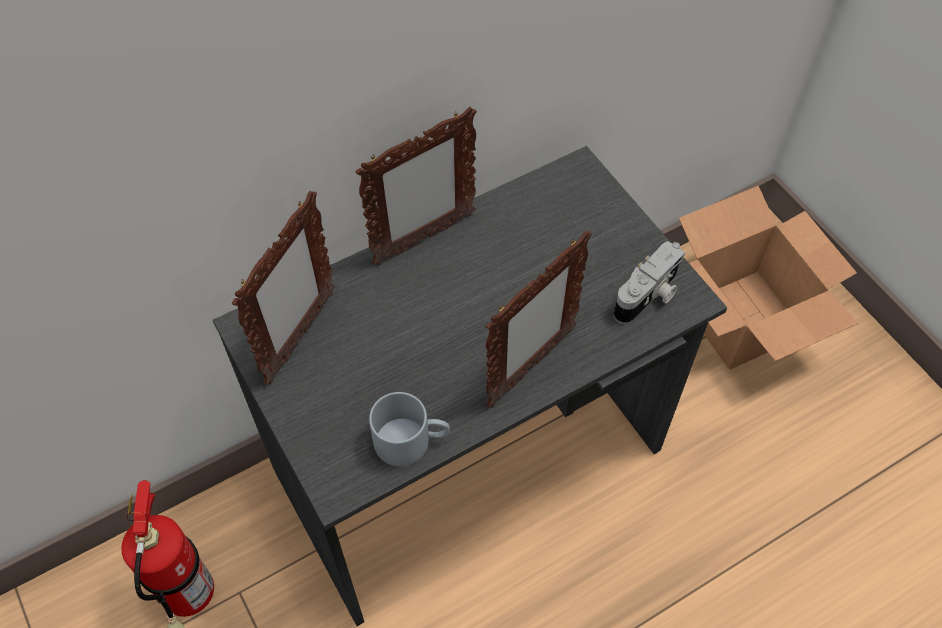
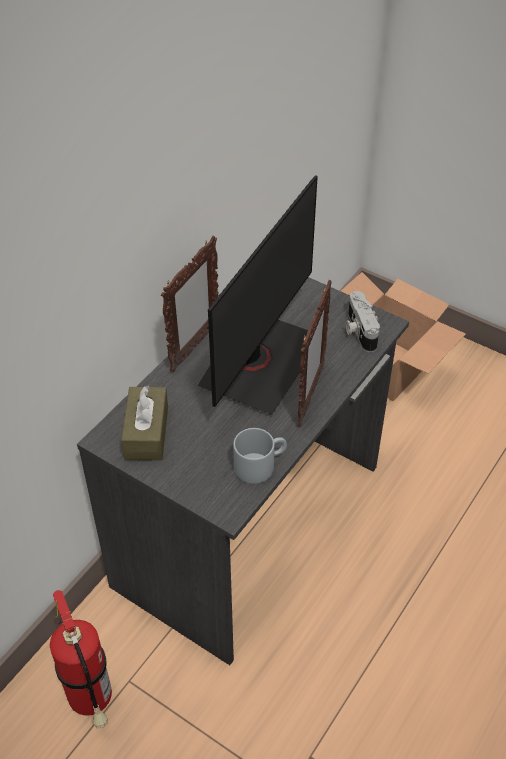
camera: 25 degrees left, 10 degrees down
picture frame [232,191,335,385] -> brown tissue box [121,385,168,461]
camera [614,241,685,324] -> camera turned 150 degrees clockwise [346,291,380,352]
none -> monitor [198,175,318,415]

